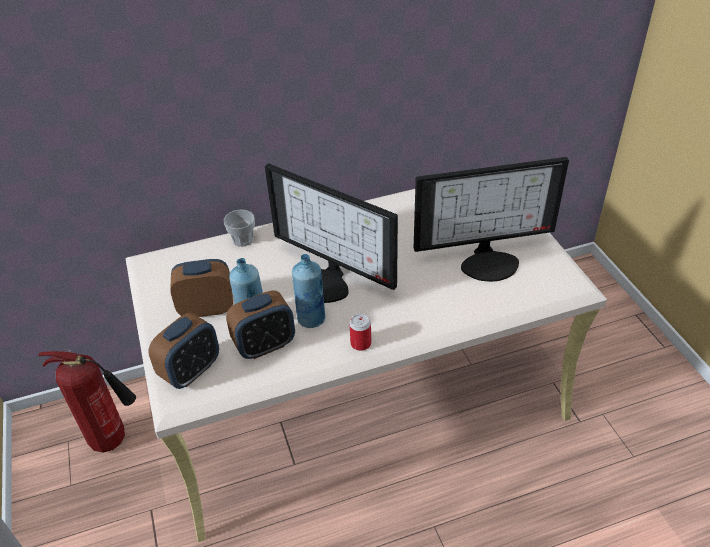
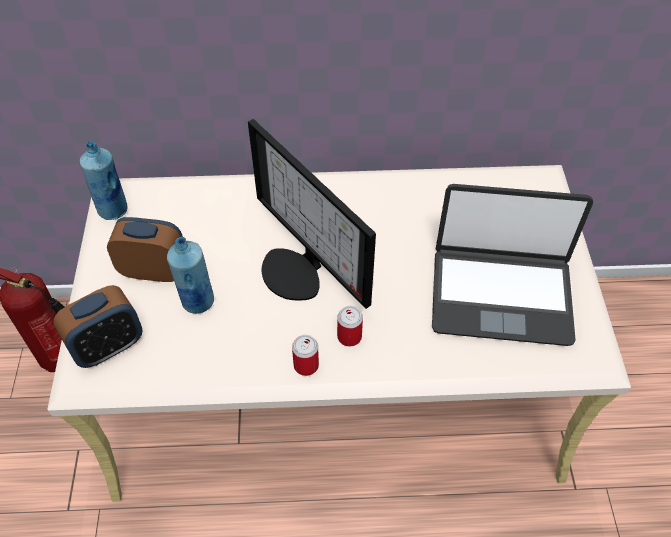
camera: 15 degrees right, 10 degrees up
cup [224,209,255,247] -> none
alarm clock [226,290,295,359] -> none
blue bottle [292,254,325,328] -> blue bottle moved to [80,141,127,220]
monitor [414,157,569,282] -> laptop [432,184,593,346]
none -> can [337,306,363,346]

